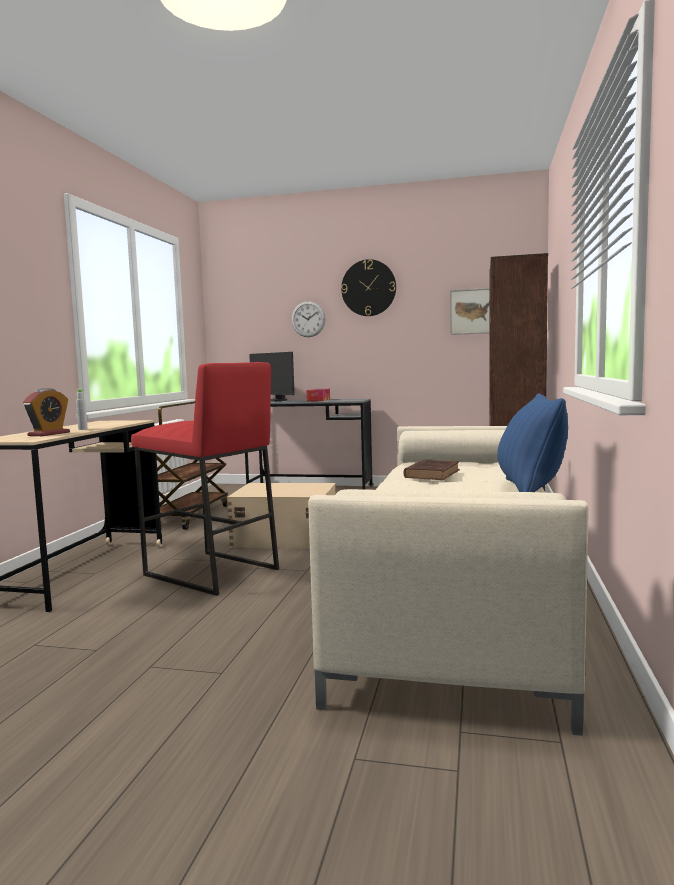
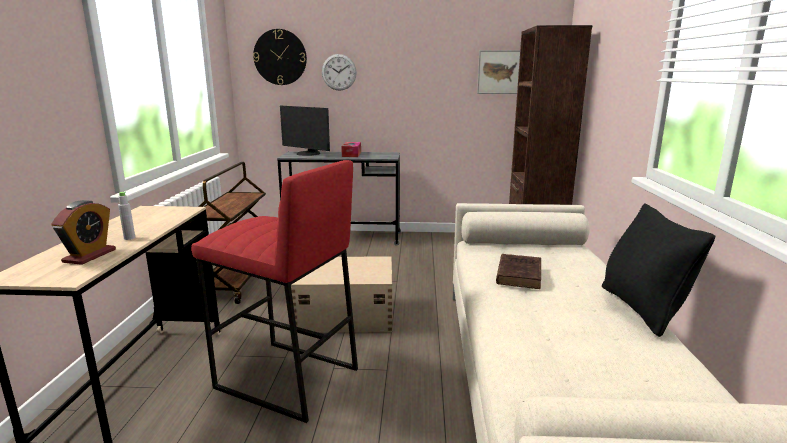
camera: 10 degrees left, 10 degrees up
wall clock [341,259,396,316] -> wall clock moved to [253,29,307,85]
blue pillow [497,393,568,492] -> black pillow [602,203,716,337]

